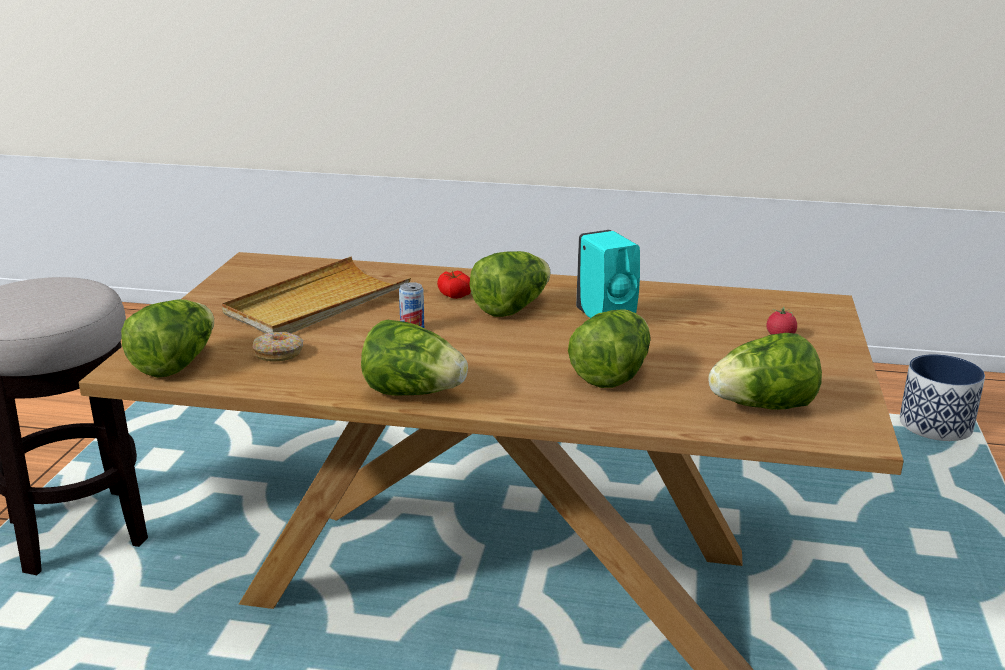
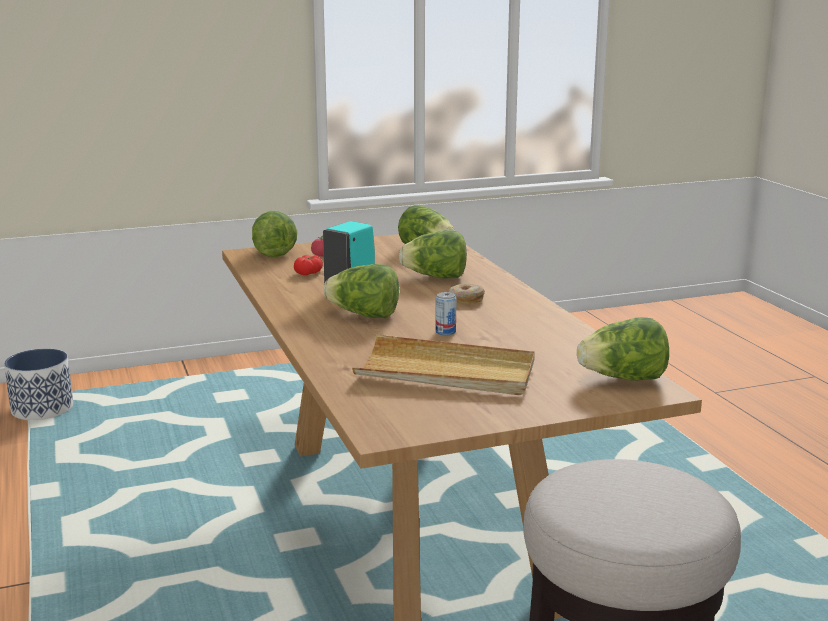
camera: 120 degrees left, 5 degrees down
donut [253,332,303,362] -> donut moved to [449,284,485,304]
lettuce [361,320,468,395] -> lettuce moved to [252,211,297,257]
tomato [437,271,471,299] -> tomato moved to [294,255,323,275]

